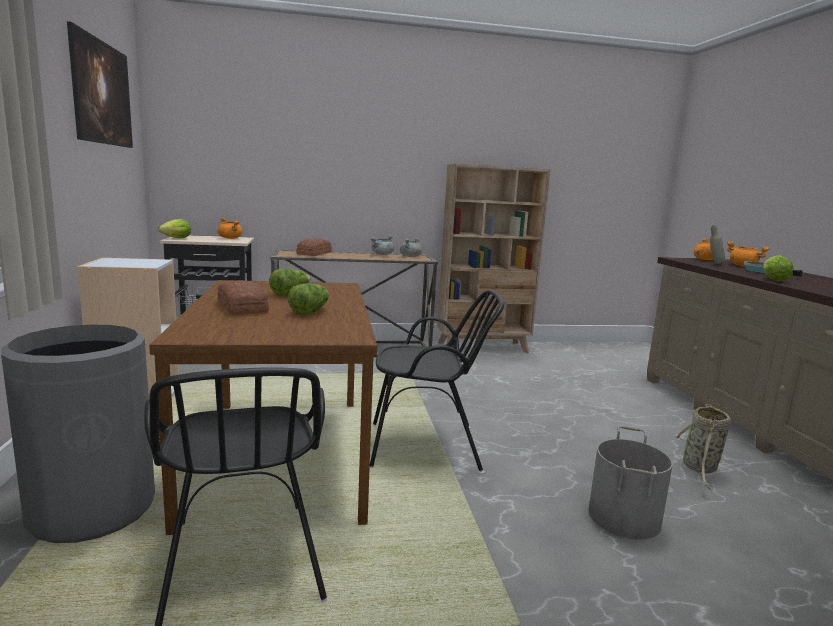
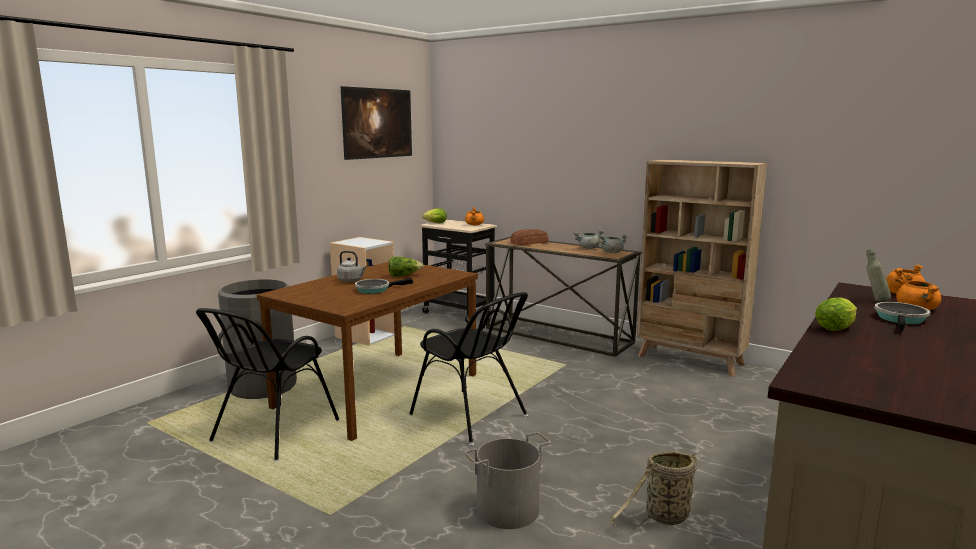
camera: 45 degrees right, 0 degrees up
bread [218,280,269,315] -> grey kettle [337,251,367,282]
lettuce [288,283,329,315] -> frying pan [355,278,413,294]

